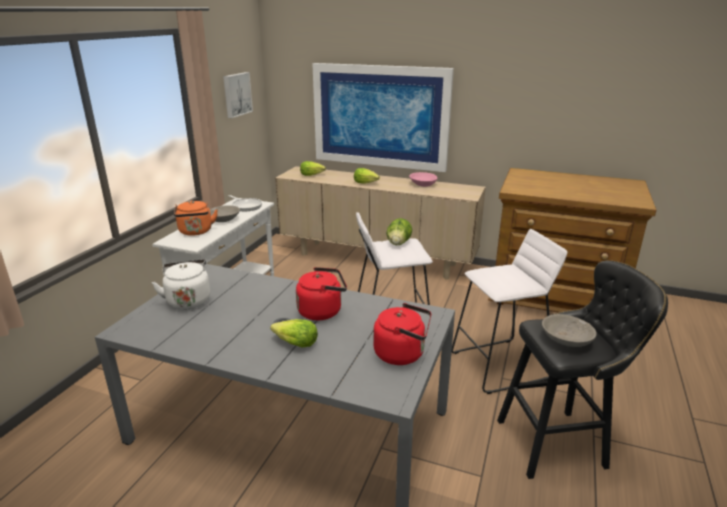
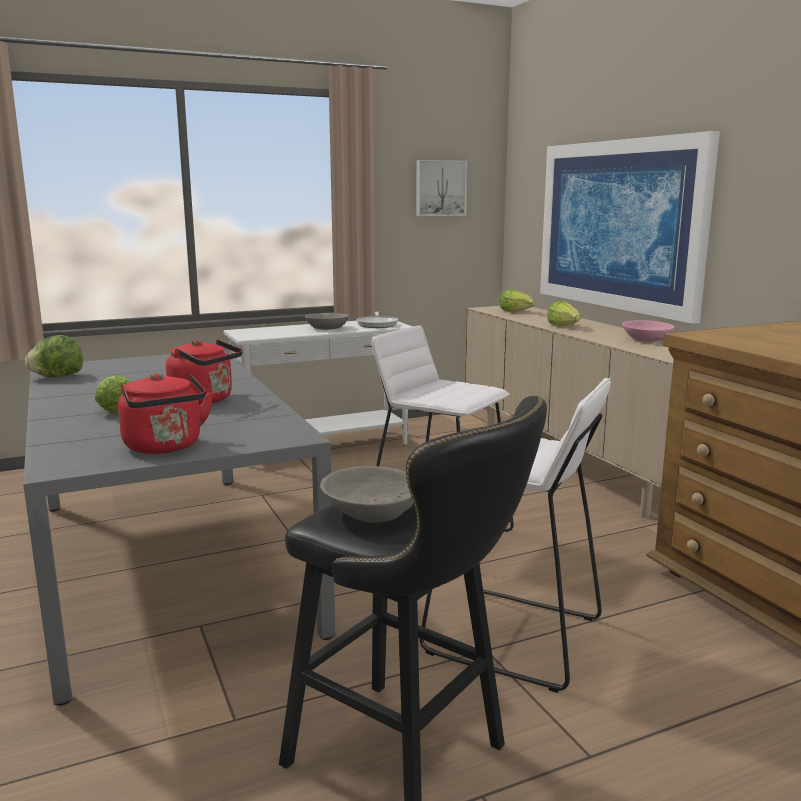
camera: 45 degrees right, 10 degrees down
white kettle [152,259,210,310] -> none
orange kettle [174,200,218,236] -> none
lettuce [386,218,412,245] -> lettuce moved to [25,335,83,377]

